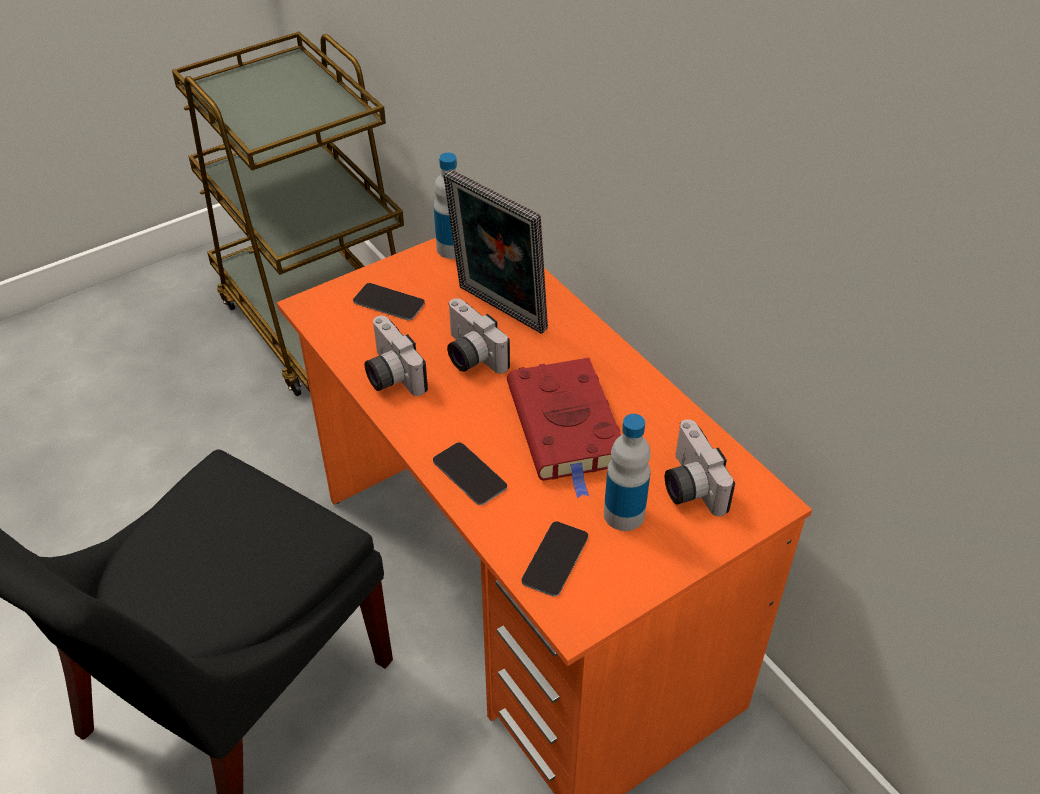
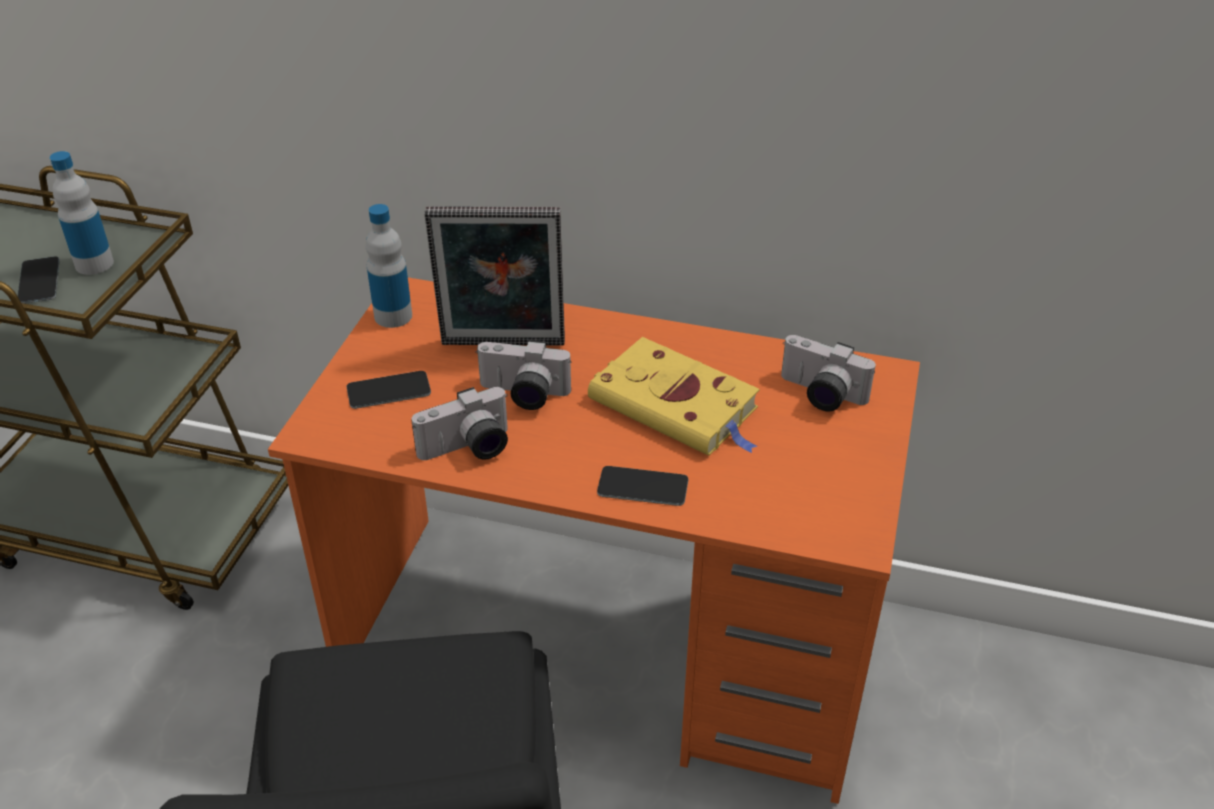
camera: 40 degrees left, 5 degrees down
camera [364,316,428,396] -> camera turned 45 degrees counterclockwise [411,387,508,460]
red book [507,358,621,498] -> yellow book [588,337,760,456]
phone [521,522,588,597] -> phone moved to [18,257,60,304]
bottle [604,414,651,531] -> bottle moved to [50,151,114,275]

